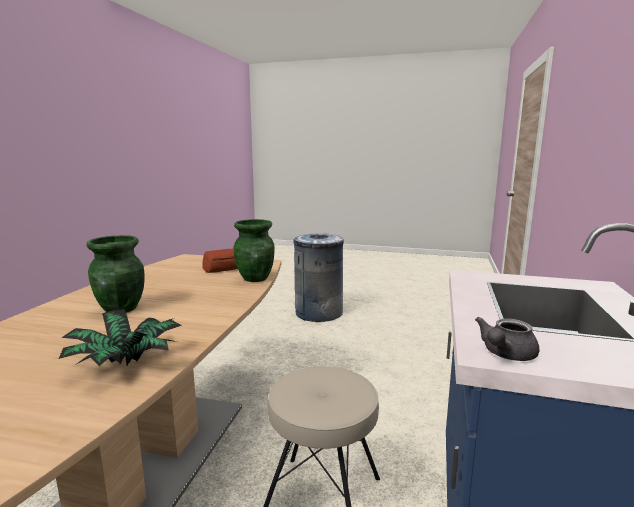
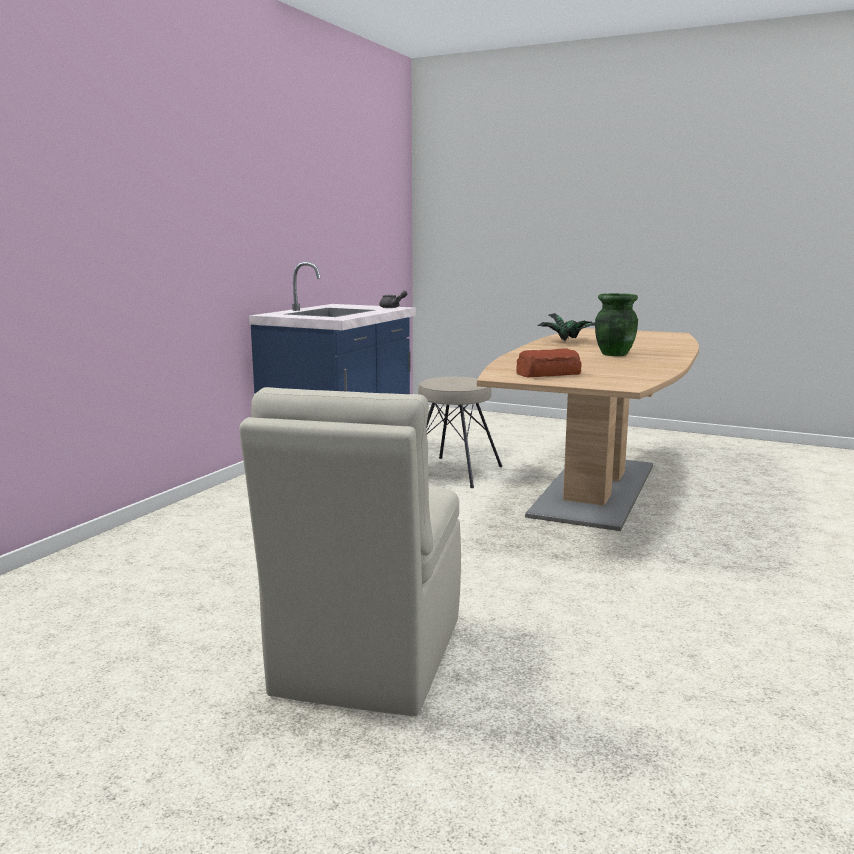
camera: 170 degrees left, 0 degrees up
green vase [234,219,275,282] -> none
grey trash can [294,233,344,322] -> beige chair [239,387,461,717]

